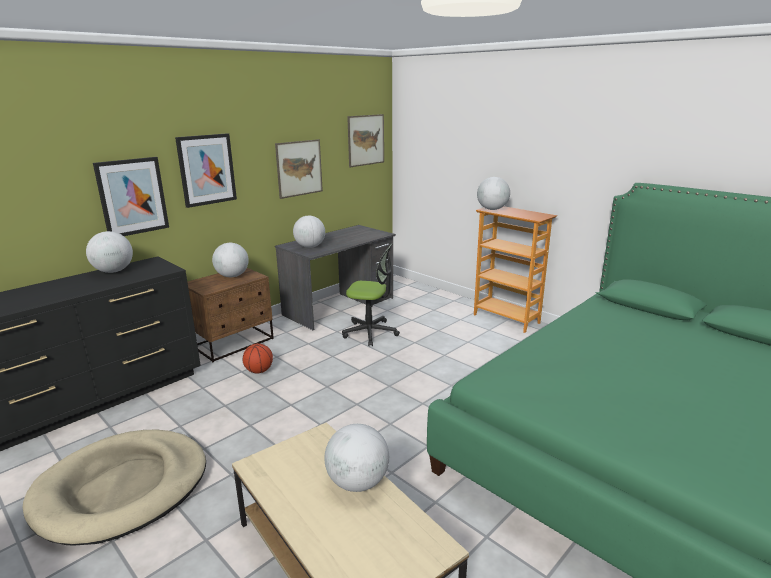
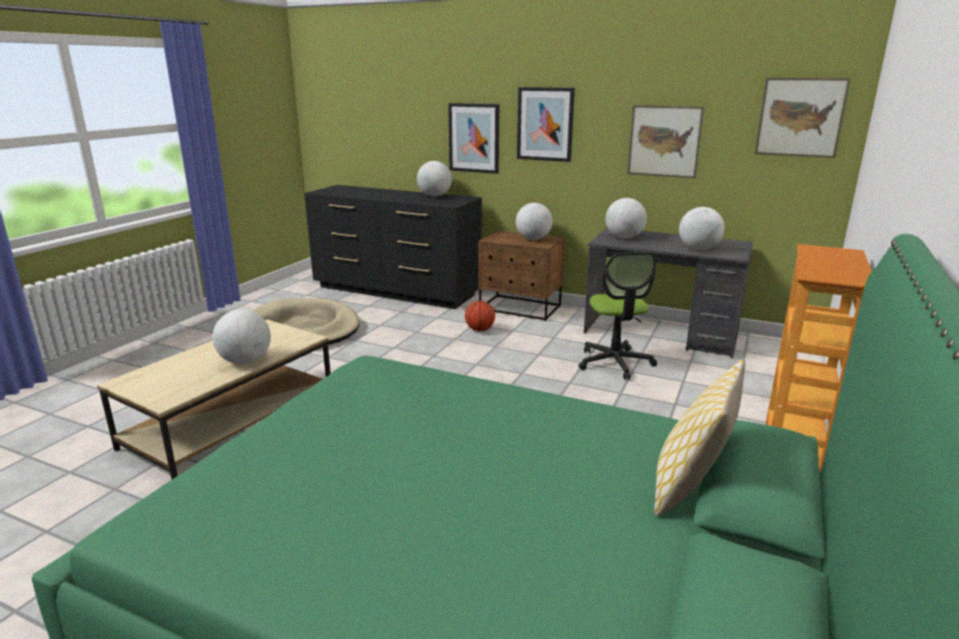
camera: 70 degrees right, 0 degrees up
globe [477,177,510,210] -> globe moved to [679,207,725,250]
none -> pillow [654,360,745,516]

